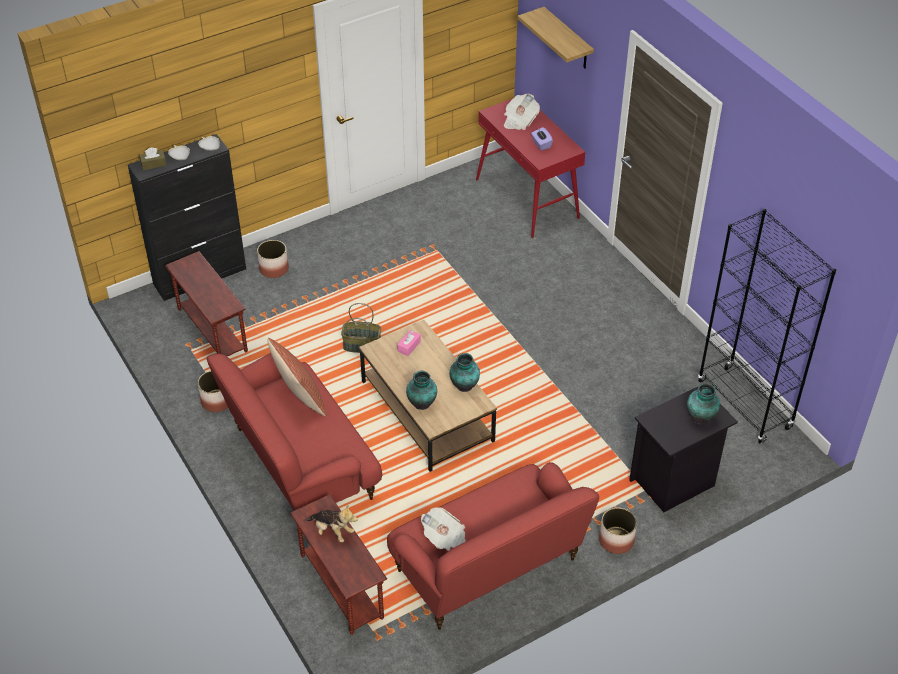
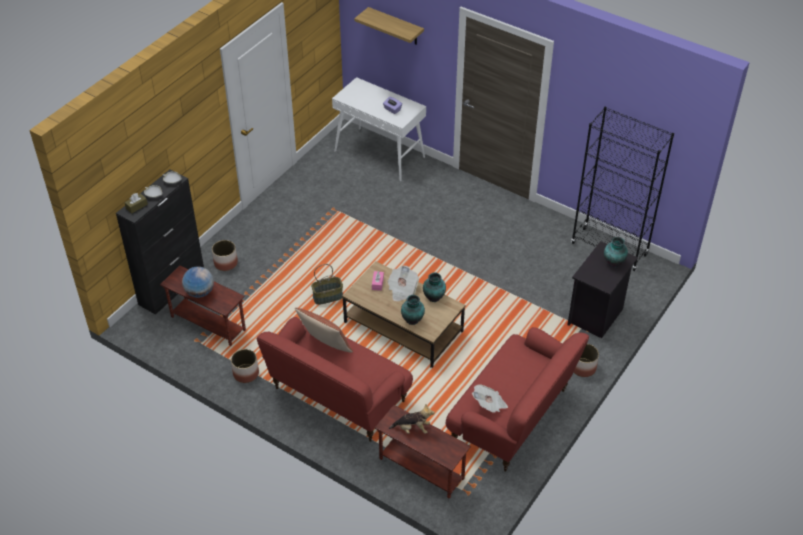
camera: 25 degrees left, 0 degrees up
red console table [476,94,585,238] -> white console table [332,77,426,181]
newspaper [504,94,540,130] -> newspaper moved to [387,266,419,301]
none -> globe [182,266,214,298]

